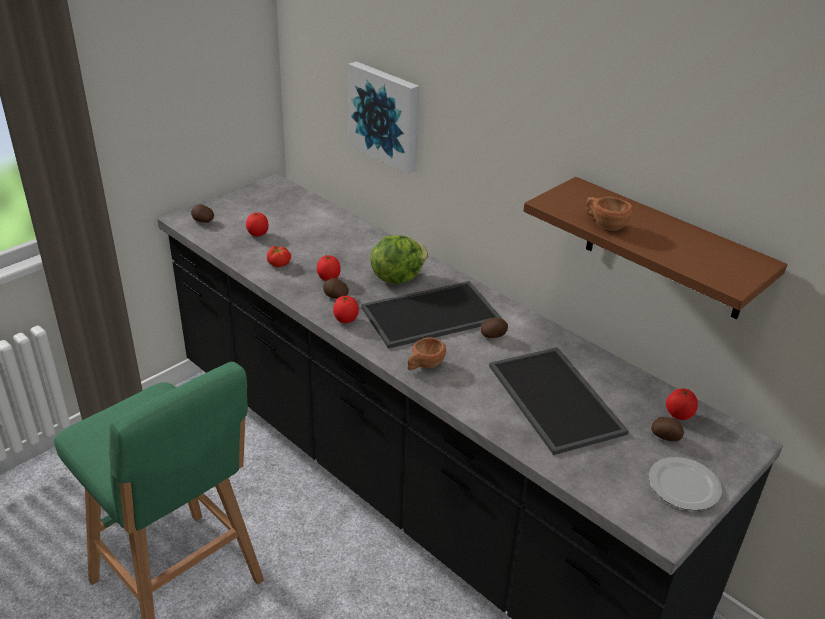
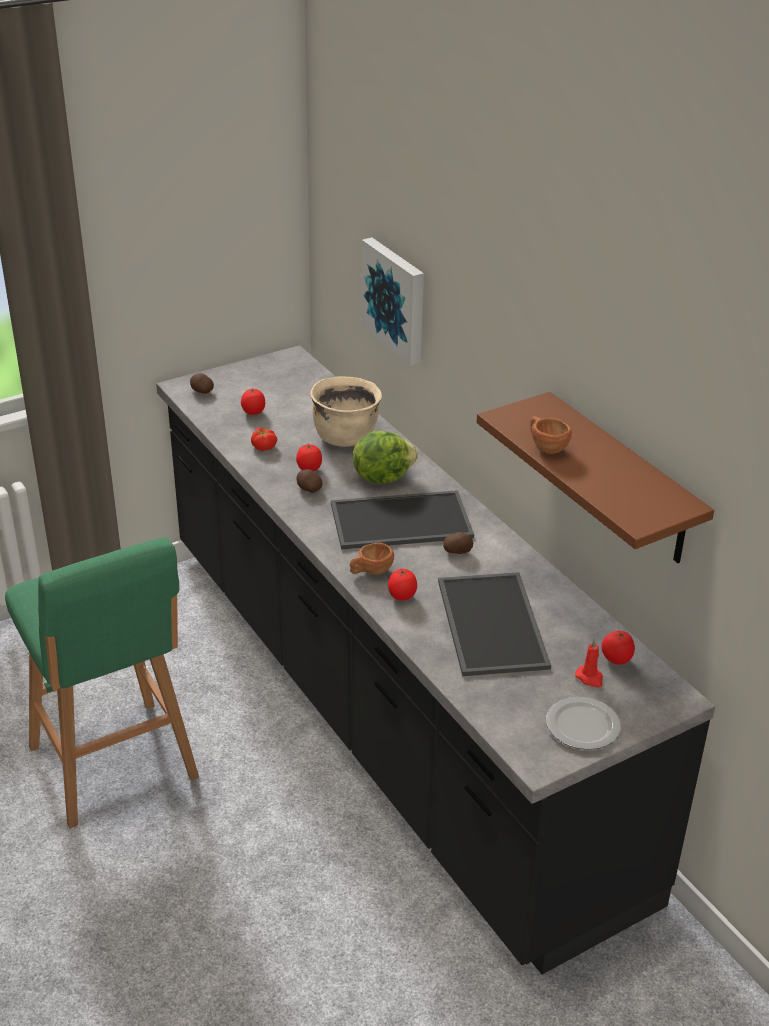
camera: 15 degrees right, 0 degrees up
tomato [333,296,359,323] -> tomato moved to [388,568,417,601]
potato [651,417,684,441] -> red candle [575,639,603,688]
none -> beige cooking pot [310,376,382,447]

